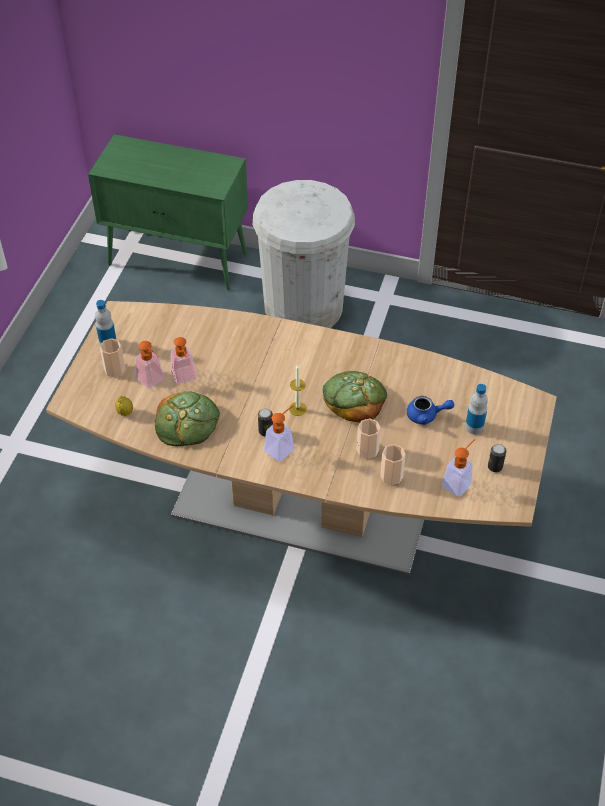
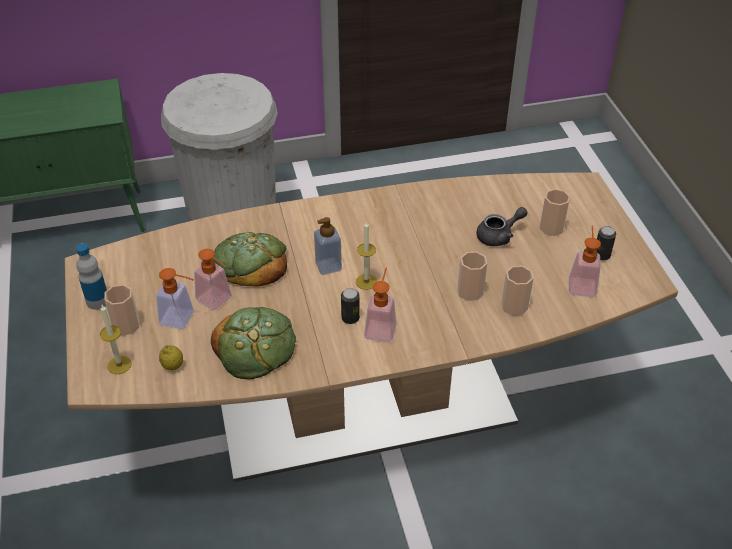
camera: 30 degrees left, 5 degrees down
bread [323,371,387,422] -> bread moved to [212,232,287,287]
blue teapot [407,396,454,425] -> grey teapot [476,207,527,246]
bottle [465,384,488,435] -> cup [540,189,570,236]
none -> candle [100,305,131,374]
none -> soap dispenser [314,217,342,275]

